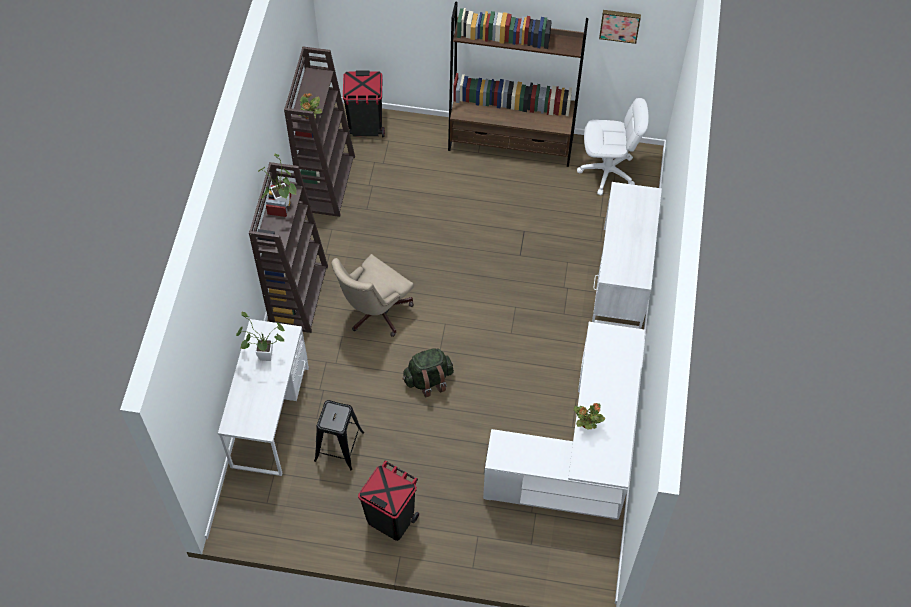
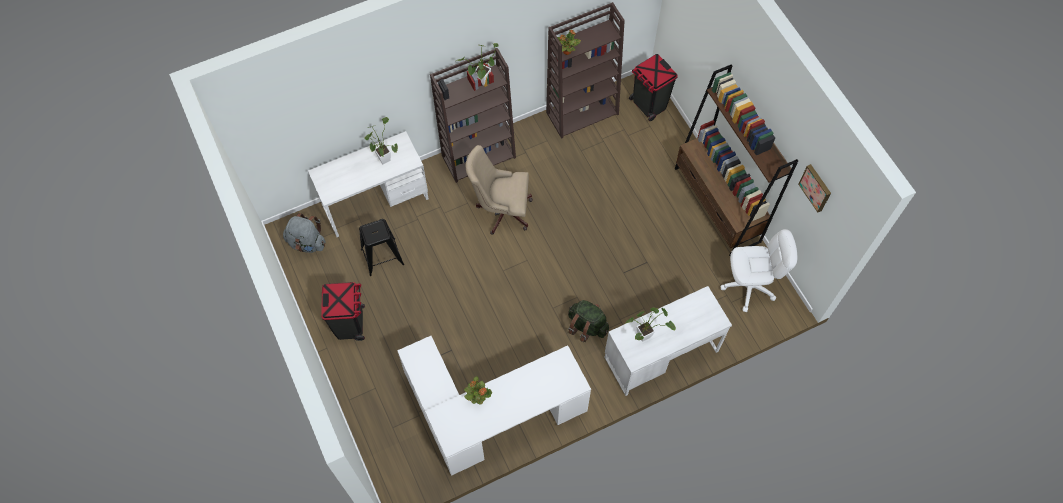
camera: 55 degrees right, 5 degrees up
green backpack [402,348,454,398] -> green backpack moved to [568,300,609,342]
white office chair [577,98,649,195] -> white office chair turned 60 degrees counterclockwise [720,229,797,312]
none -> grey backpack [283,213,325,253]
none -> potted plant [626,307,676,342]

